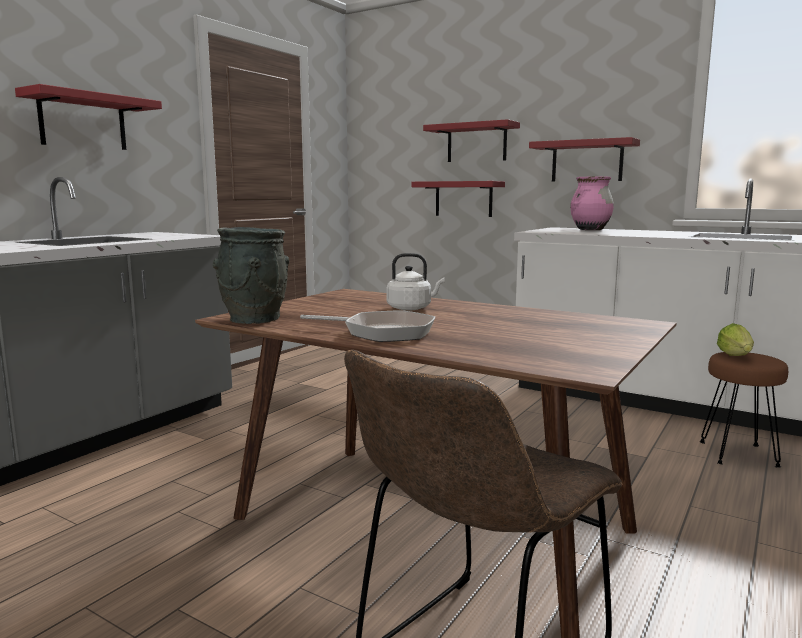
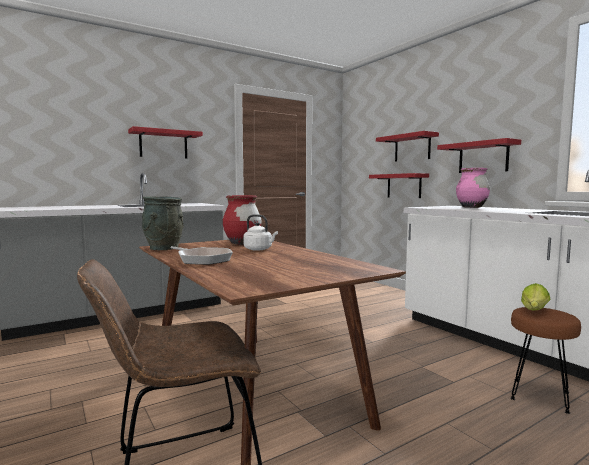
camera: 25 degrees right, 5 degrees down
none -> red vase [223,195,261,245]

